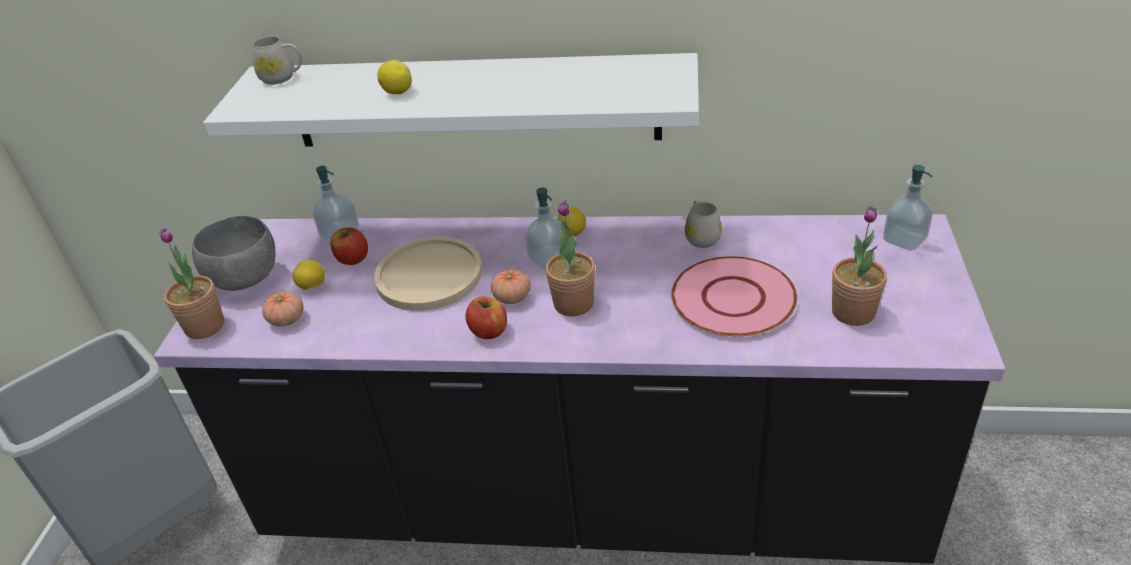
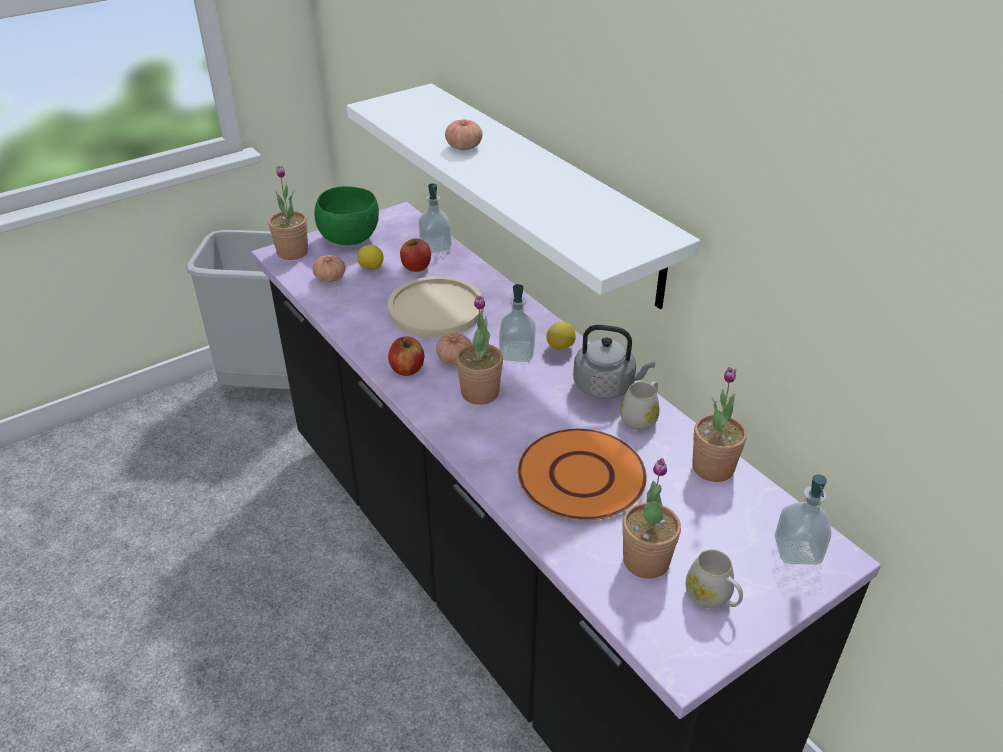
camera: 45 degrees right, 0 degrees up
grey bowl [192,215,276,291] -> green bowl [315,186,379,245]
white mug [253,36,302,85] -> white mug moved to [686,550,743,608]
lemon [377,60,412,94] -> tomato [445,119,482,150]
pink plate [671,256,797,337] -> orange plate [518,429,647,520]
none -> grey kettle [573,325,655,399]
none -> potted plant [692,367,747,482]

